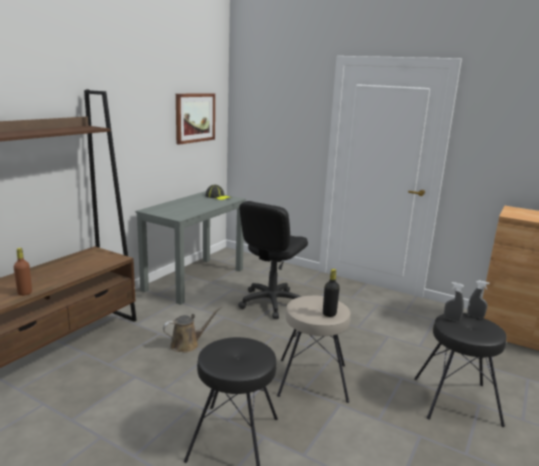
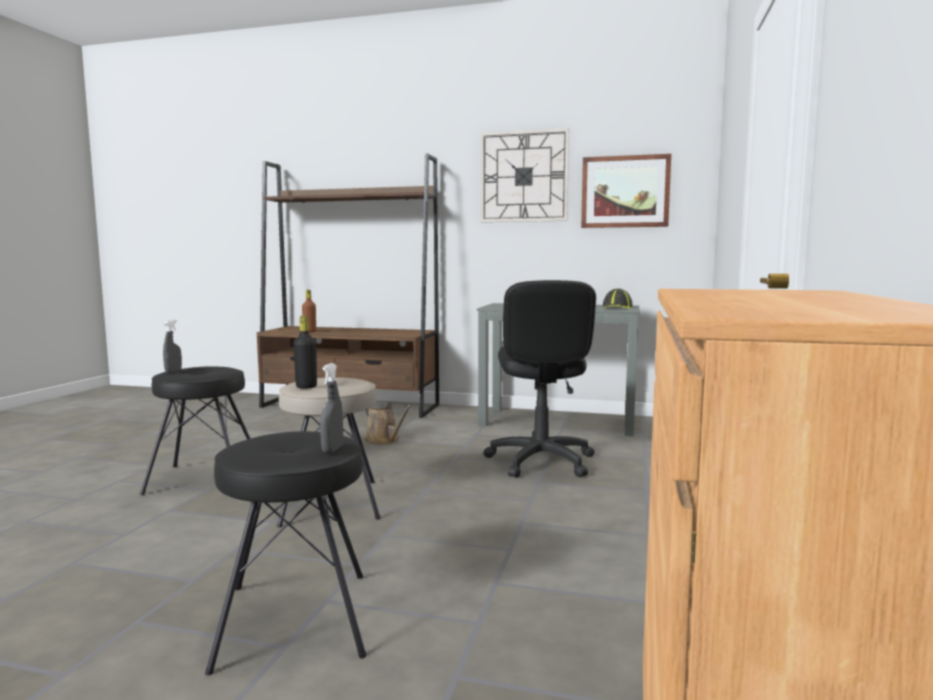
camera: 75 degrees right, 10 degrees down
black office chair [238,201,308,319] -> black office chair turned 105 degrees counterclockwise [483,280,596,478]
grey spray bottle [444,282,464,322] -> grey spray bottle moved to [163,320,182,373]
none -> wall clock [480,128,569,222]

